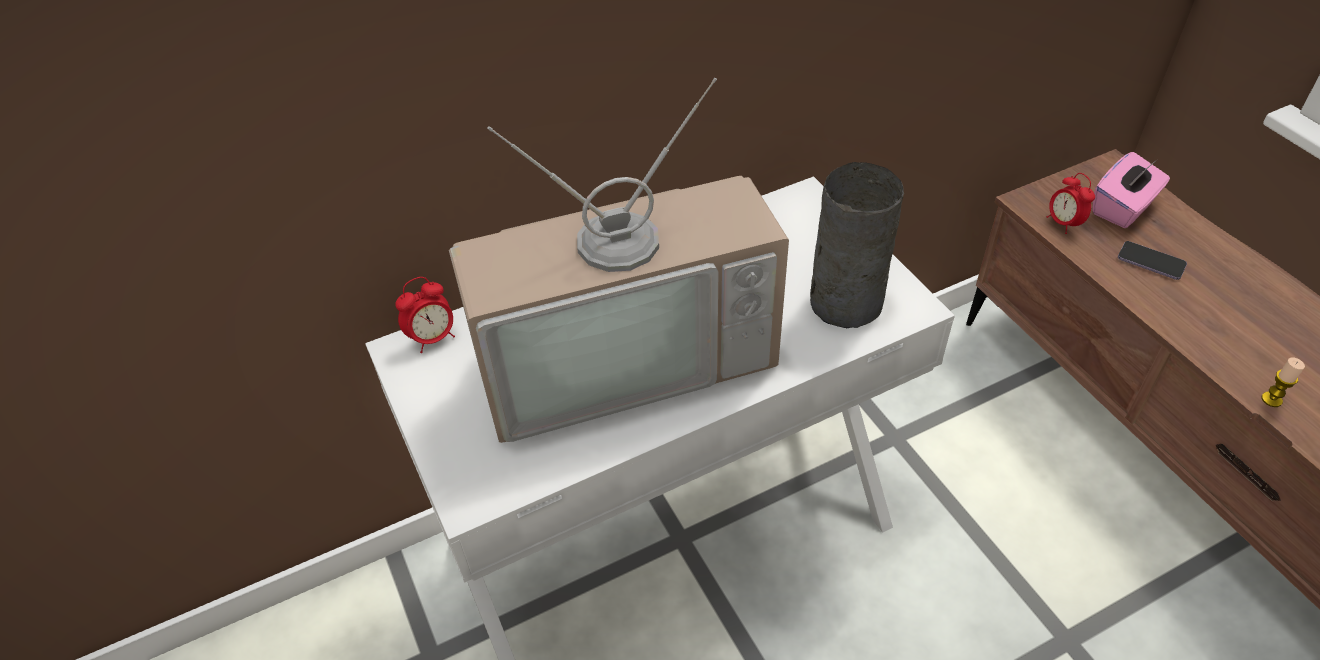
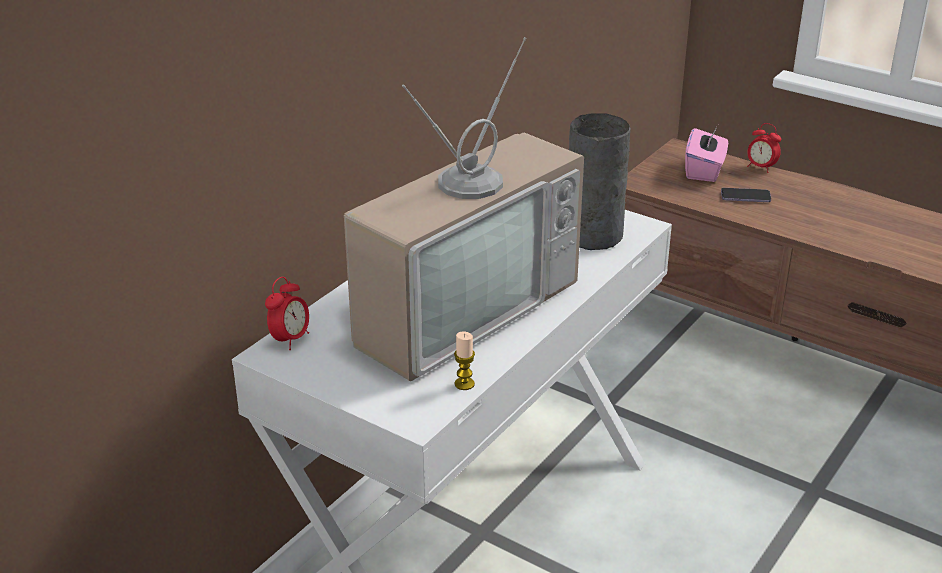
camera: 30 degrees left, 15 degrees down
alarm clock [1047,173,1095,234] -> alarm clock moved to [747,123,781,173]
candle [1261,357,1305,407] -> candle moved to [454,332,475,390]

